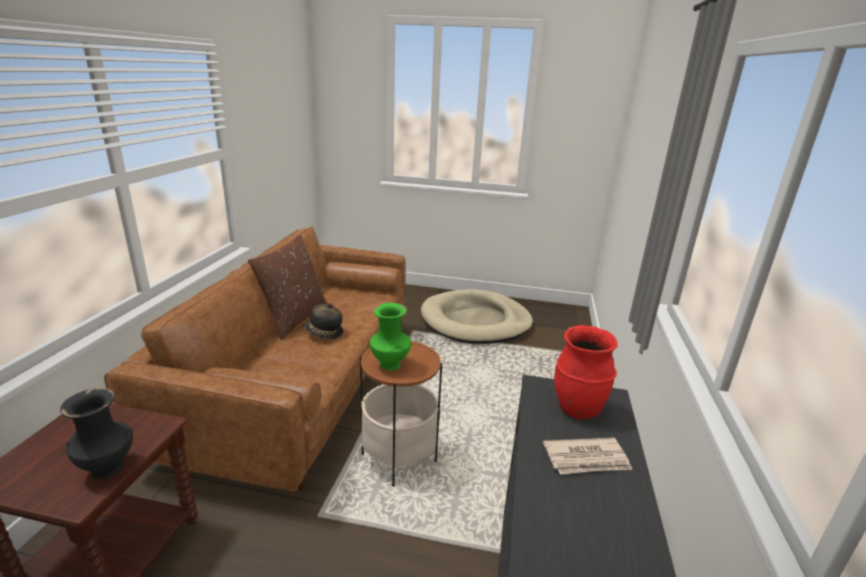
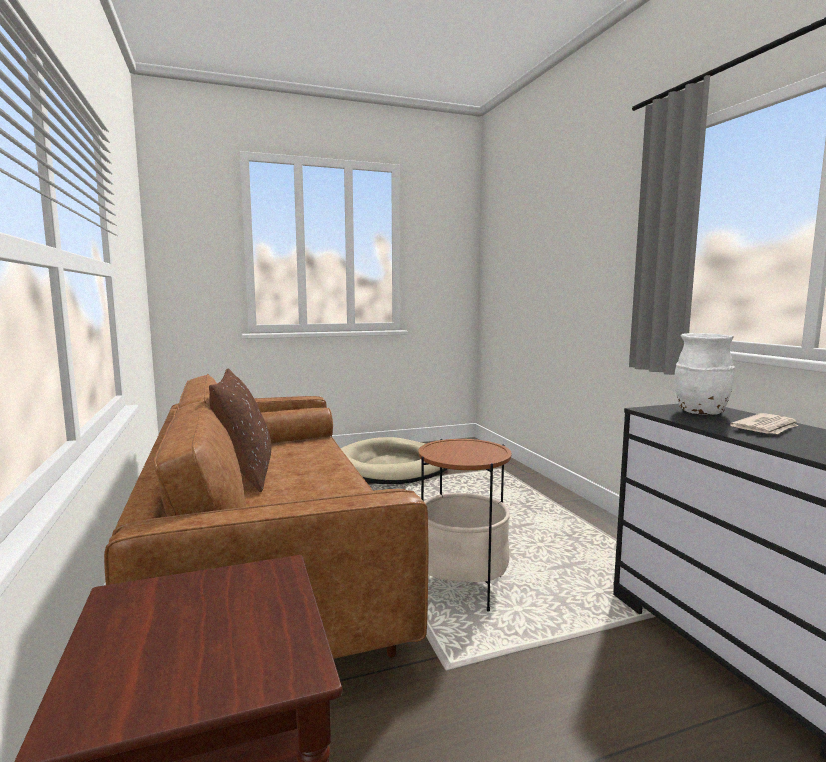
camera: 30 degrees left, 15 degrees down
black vase [60,388,133,479] -> none
hat [303,303,343,339] -> none
green vase [370,303,411,371] -> none
red vase [554,325,618,420] -> white vase [674,333,735,415]

